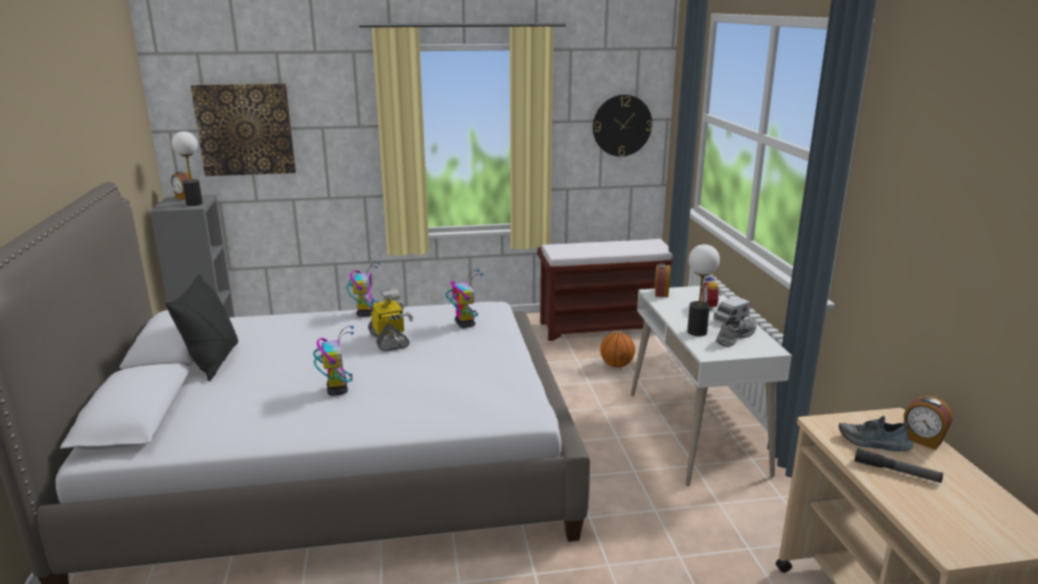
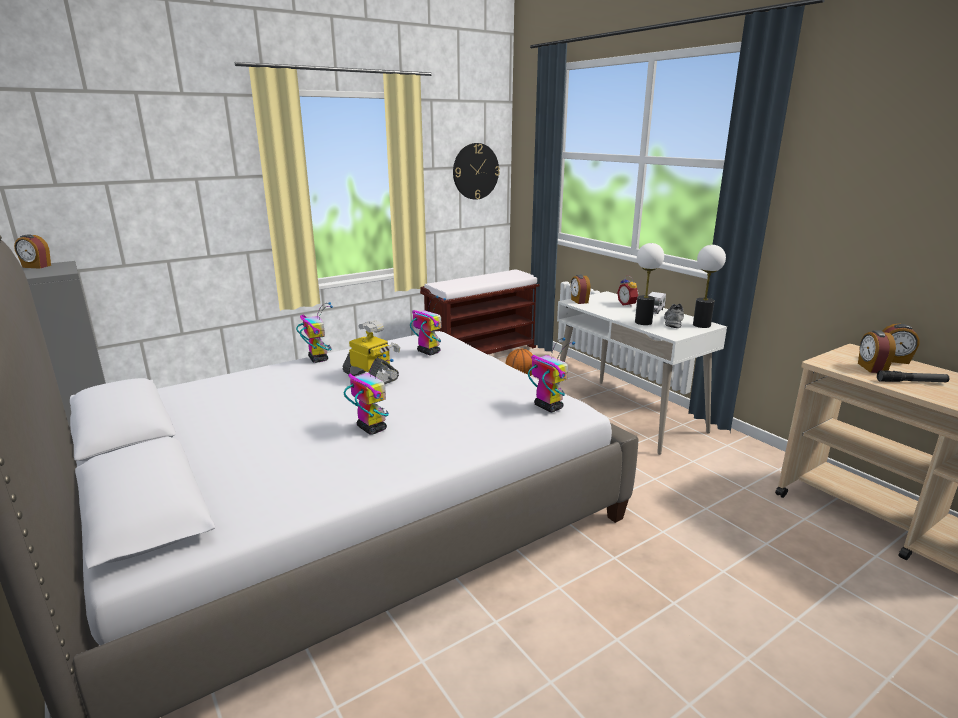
camera: 25 degrees left, 0 degrees up
black pillow [166,274,238,381] -> none
table lamp [172,131,203,206] -> table lamp moved to [693,245,726,328]
picture [191,83,296,176] -> none
shoe [839,416,913,452] -> alarm clock [858,330,896,373]
none -> toy robot [528,337,575,412]

